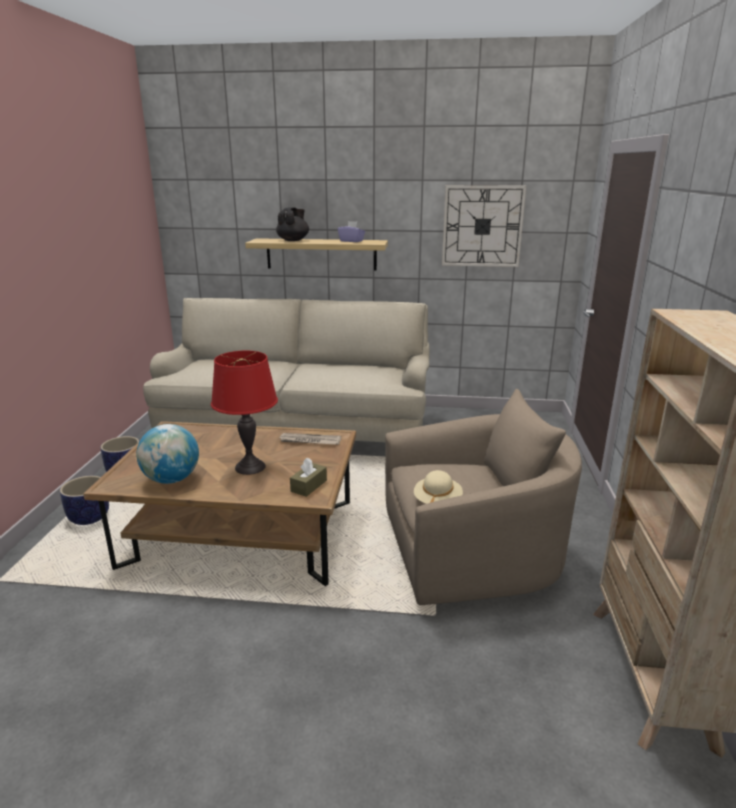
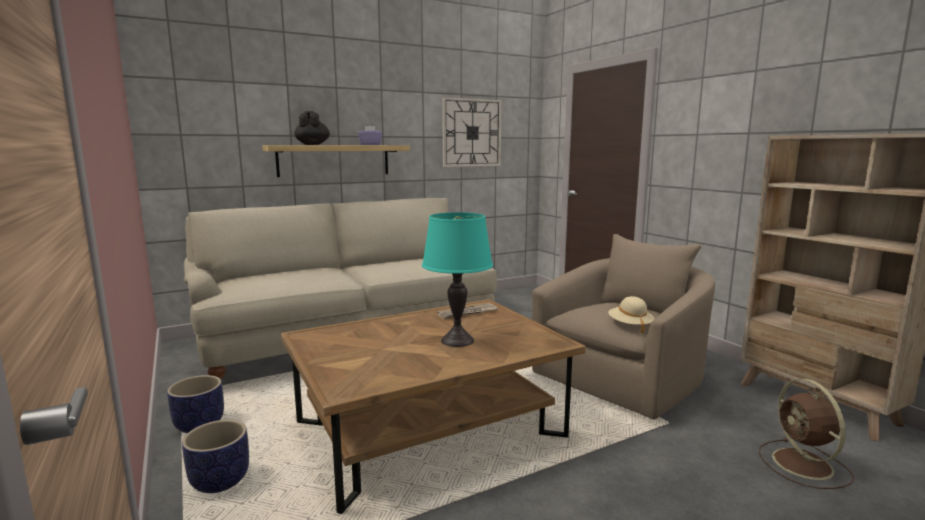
camera: 35 degrees left, 10 degrees down
globe [136,424,199,484] -> none
red table lamp [211,351,278,475] -> turquoise table lamp [422,212,493,347]
brown tissue box [290,458,327,497] -> none
none -> brown fan [759,379,854,489]

